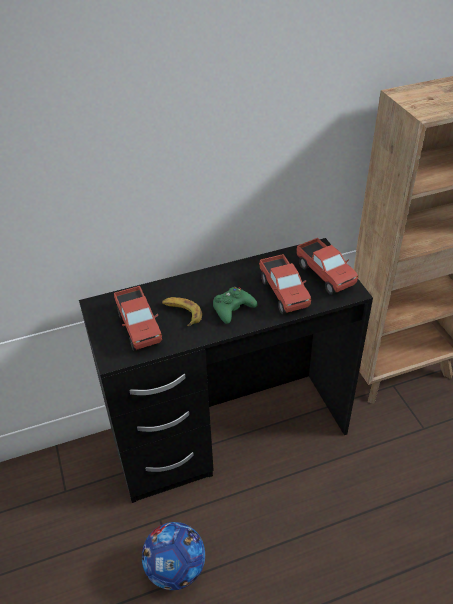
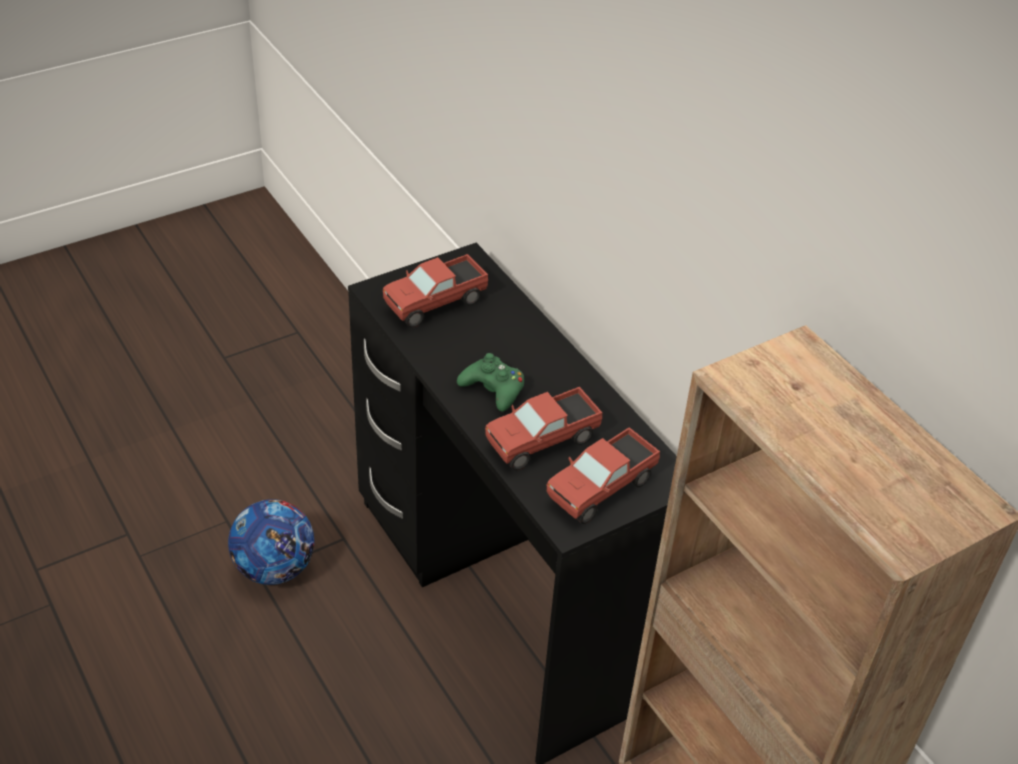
camera: 75 degrees right, 0 degrees up
banana [162,297,202,326] -> none

